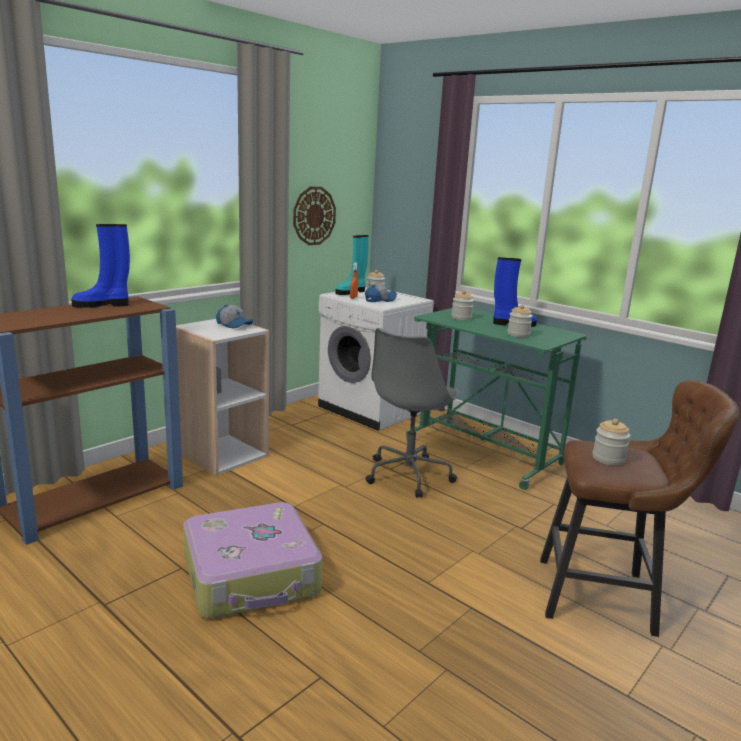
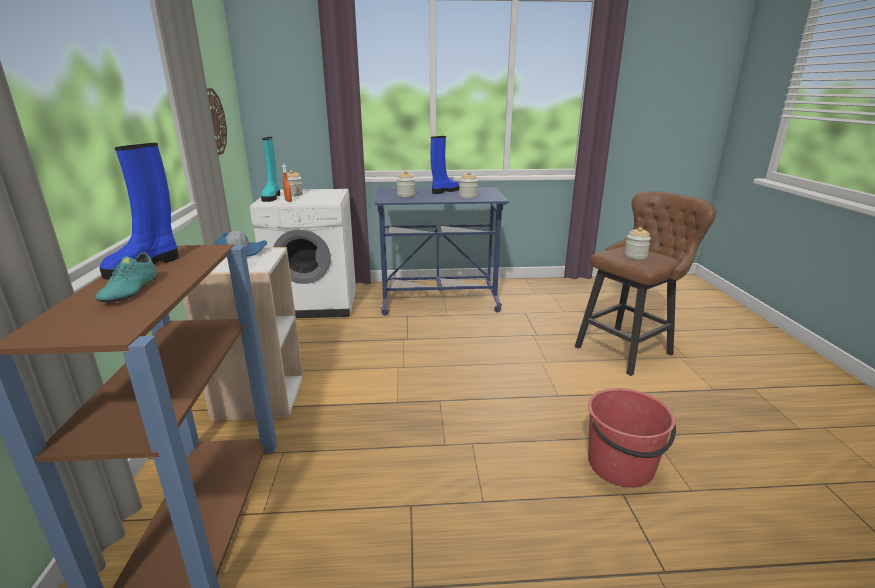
camera: 45 degrees left, 5 degrees up
suitcase [183,502,322,619] -> none
cap [365,283,397,302] -> none
grey office chair [365,328,460,498] -> none
green desk [406,308,587,490] -> blue desk [375,187,509,316]
none -> turquoise shoe [95,252,157,303]
none -> red bucket [588,388,676,488]

